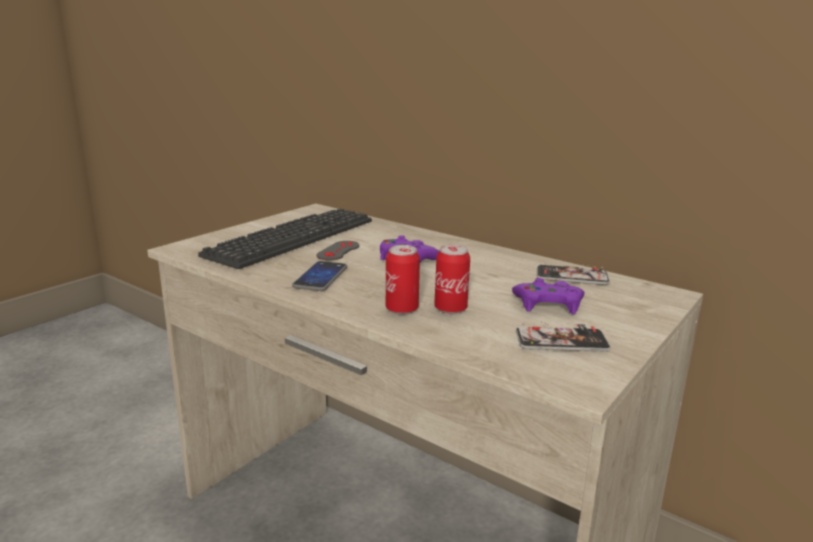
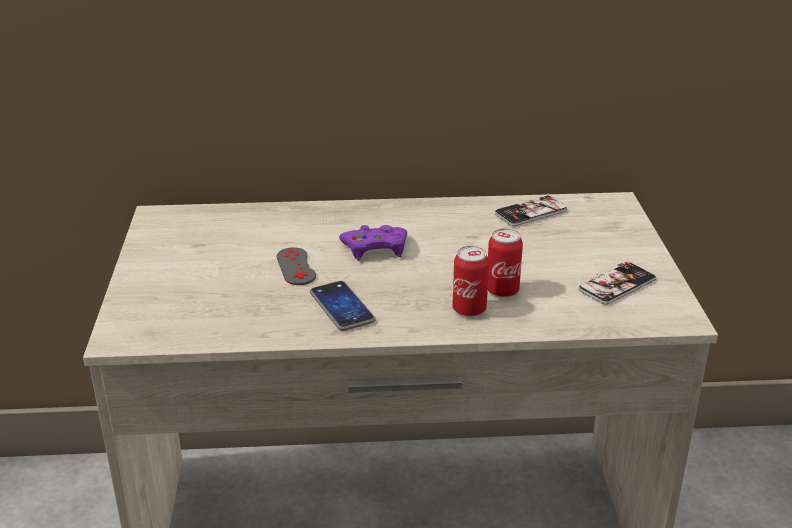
camera: 40 degrees left, 10 degrees up
keyboard [198,209,372,269] -> none
purple game controller [512,278,584,314] -> none

